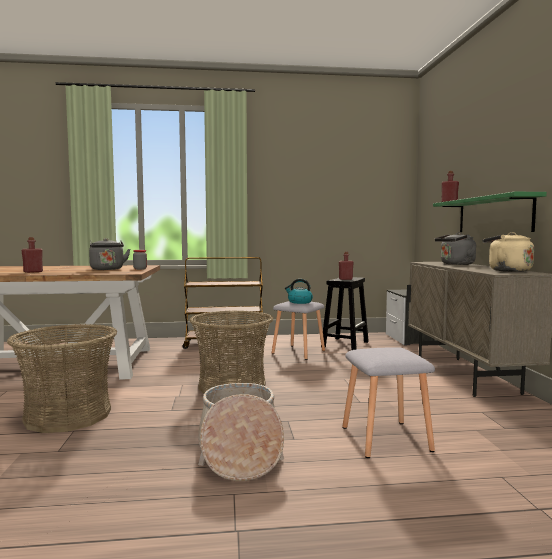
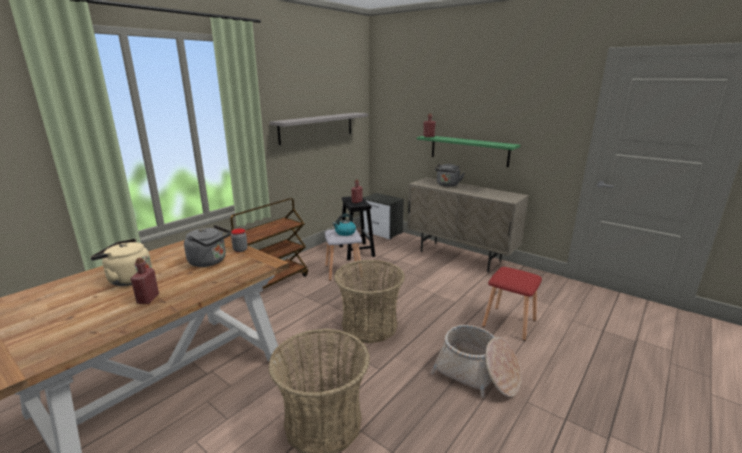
camera: 45 degrees left, 15 degrees up
grey stool [342,347,435,458] -> red stool [482,267,542,341]
beige kettle [482,232,534,272] -> beige kettle moved to [90,239,152,286]
none -> grey shelf [270,113,368,145]

